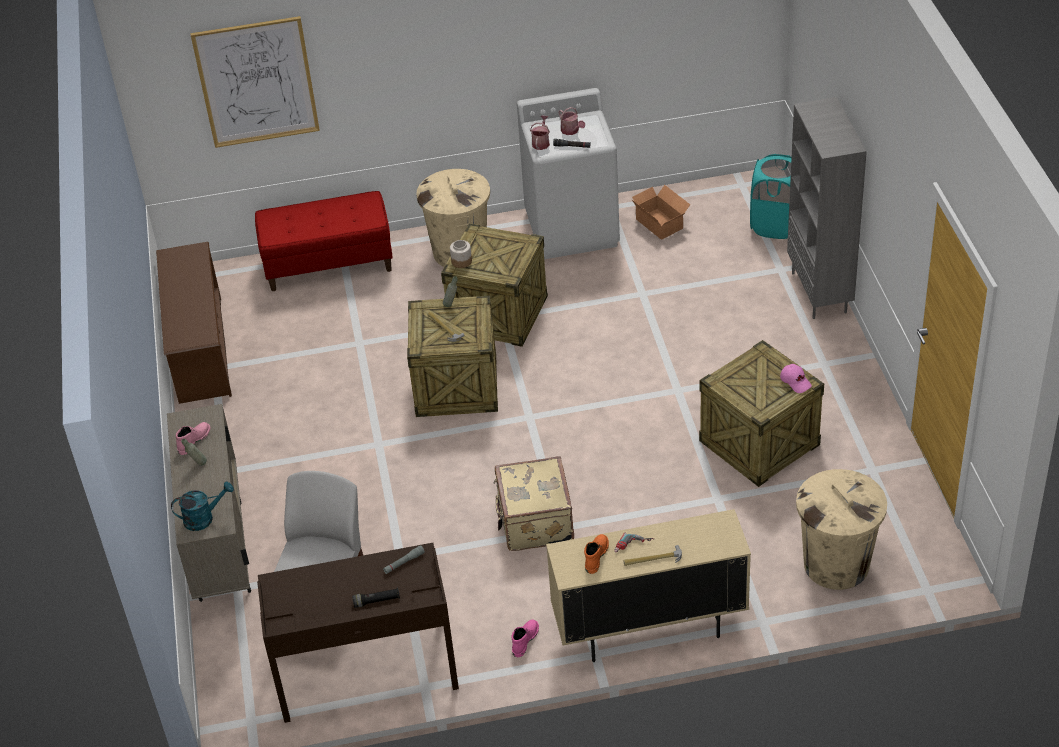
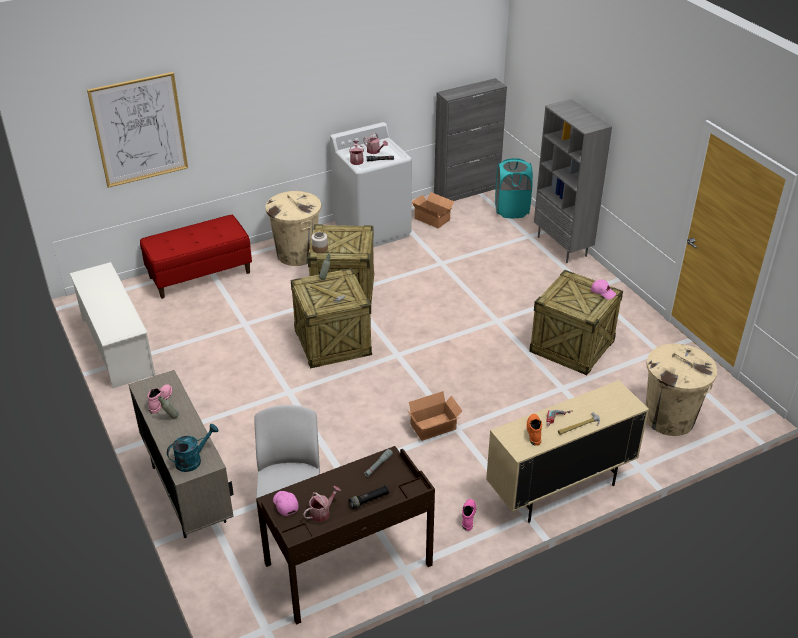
camera: 20 degrees left, 5 degrees down
brown shoe rack [156,242,232,404] -> white shoe rack [69,262,156,388]
beige suitcase [494,456,574,551] -> cardboard box [407,391,462,441]
none -> pink cap [273,491,299,516]
none -> watering can [303,486,341,522]
none -> grey cabinet [434,78,507,201]

